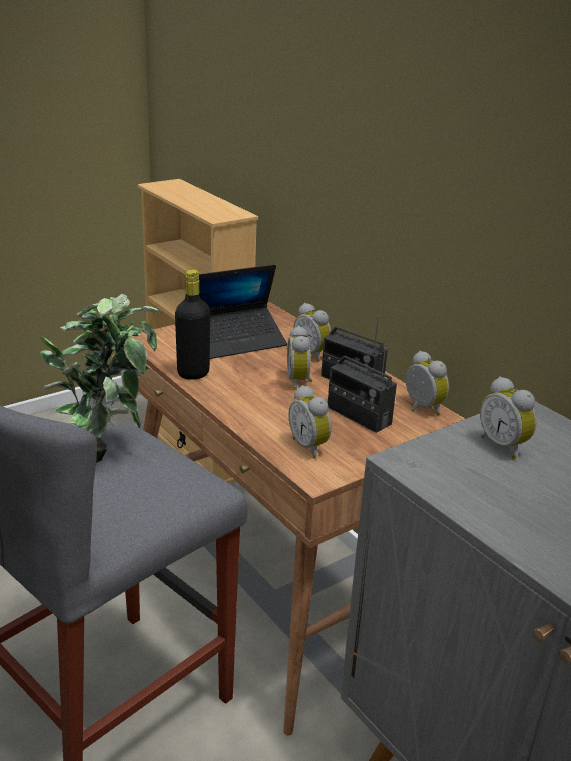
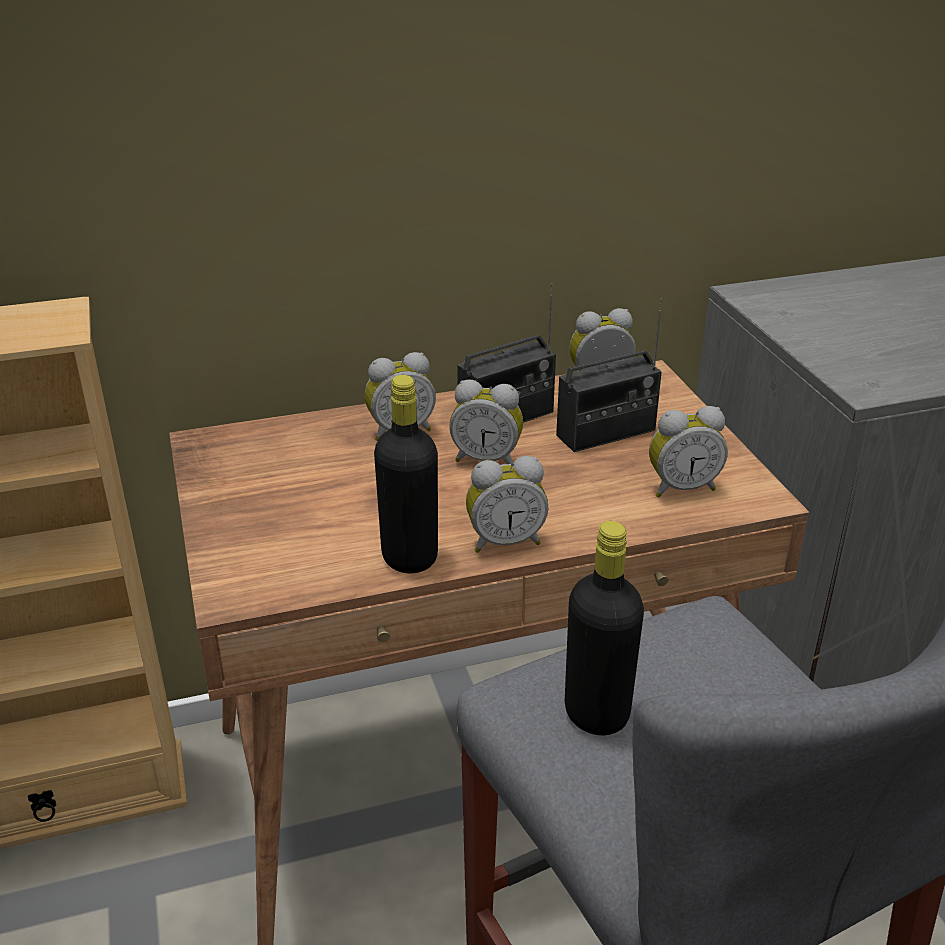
camera: 70 degrees left, 5 degrees up
potted plant [40,293,161,463] -> black bottle [565,521,644,735]
laptop [198,264,287,359] -> none
alarm clock [480,376,537,459] -> alarm clock moved to [466,456,548,553]

